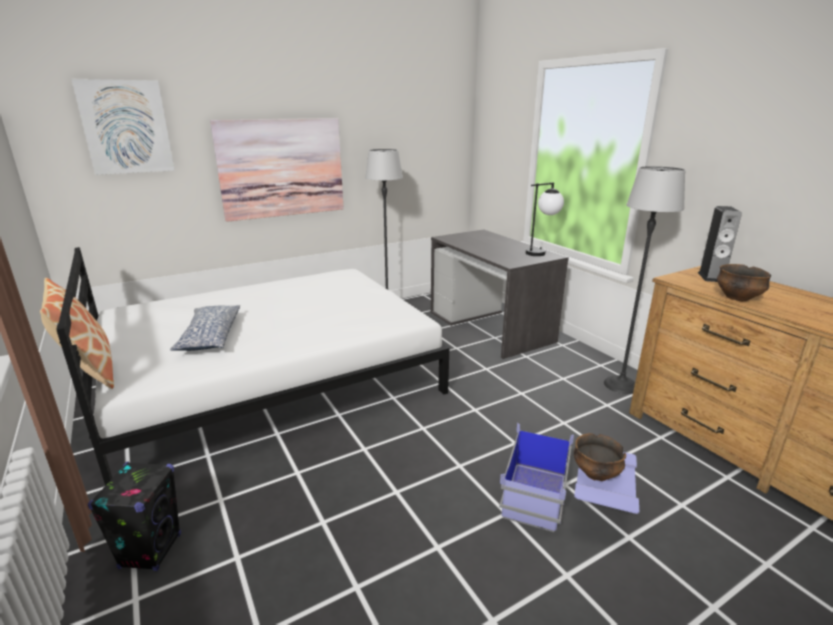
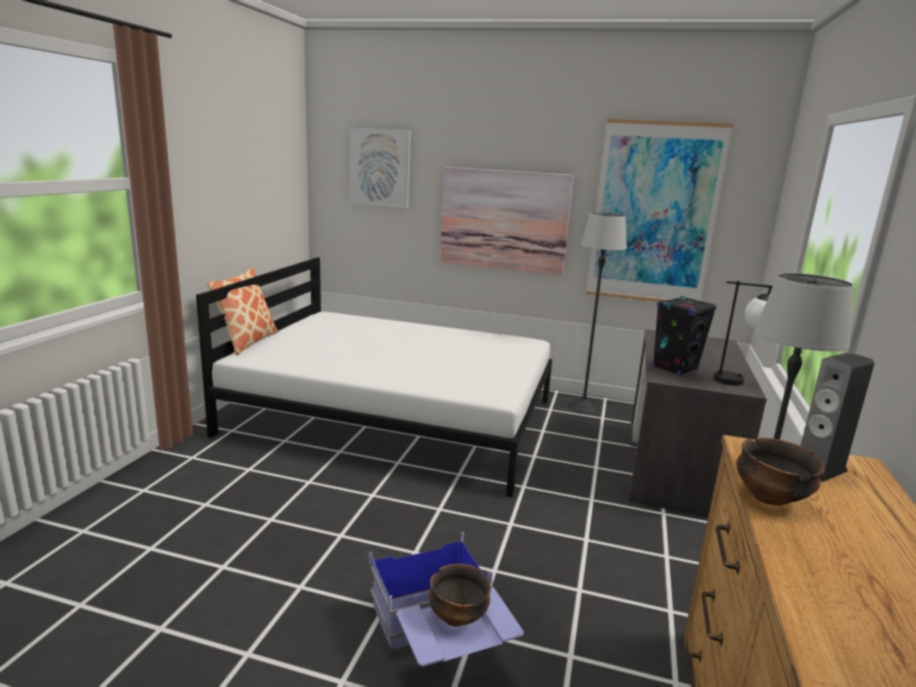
camera: 45 degrees right, 5 degrees down
black speaker [88,461,181,571] -> black speaker moved to [652,296,717,376]
pillow [170,305,240,351] -> none
none -> picture [586,119,733,302]

